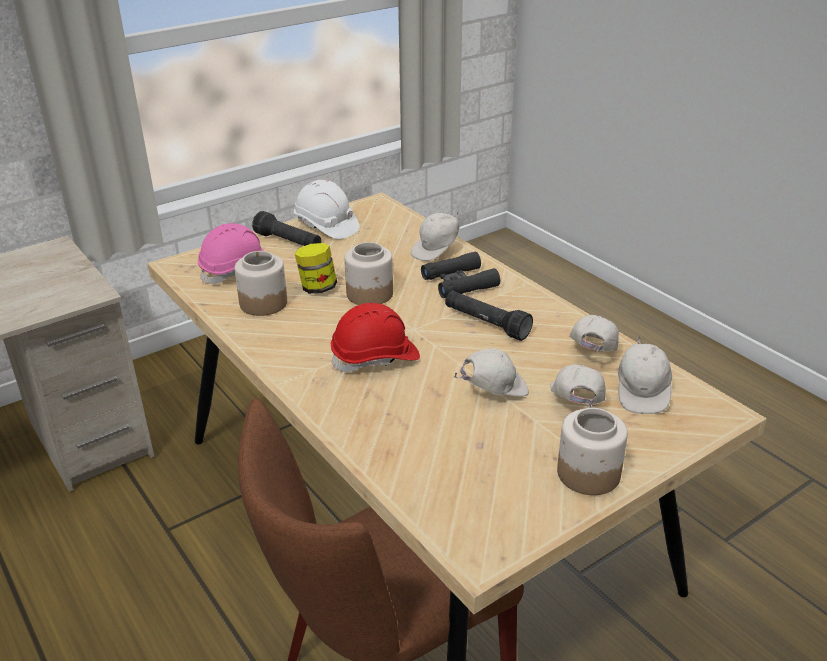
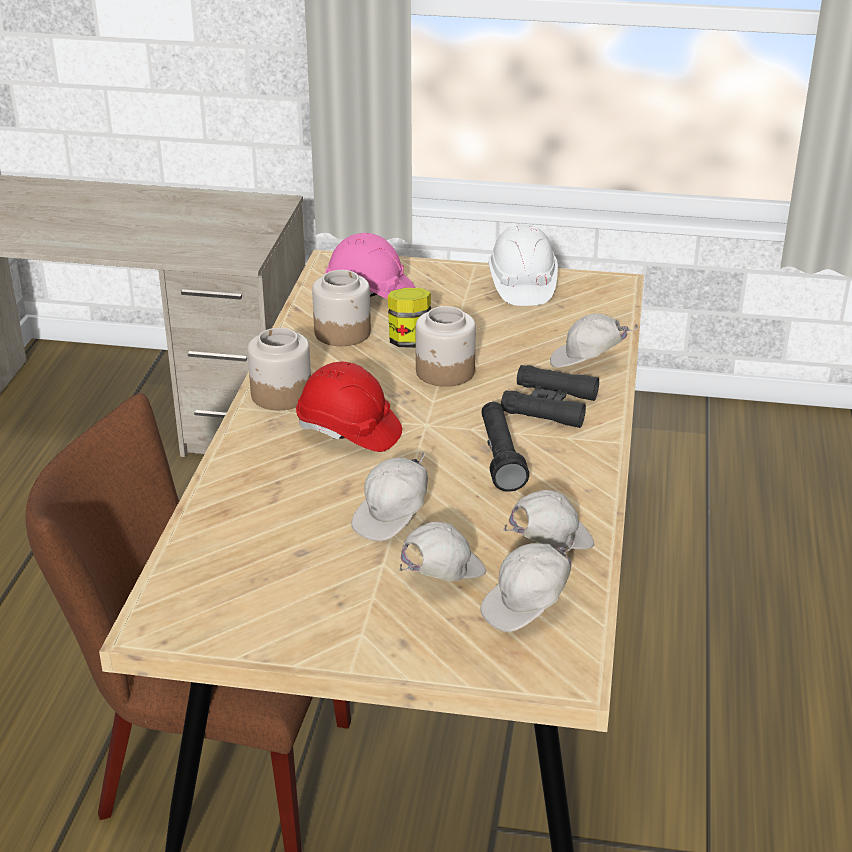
camera: 45 degrees right, 0 degrees up
black flashlight [252,211,321,246] -> none
white cap [454,348,529,397] -> white cap turned 105 degrees clockwise [351,451,428,541]
jar [557,408,628,495] -> jar moved to [247,328,311,410]

